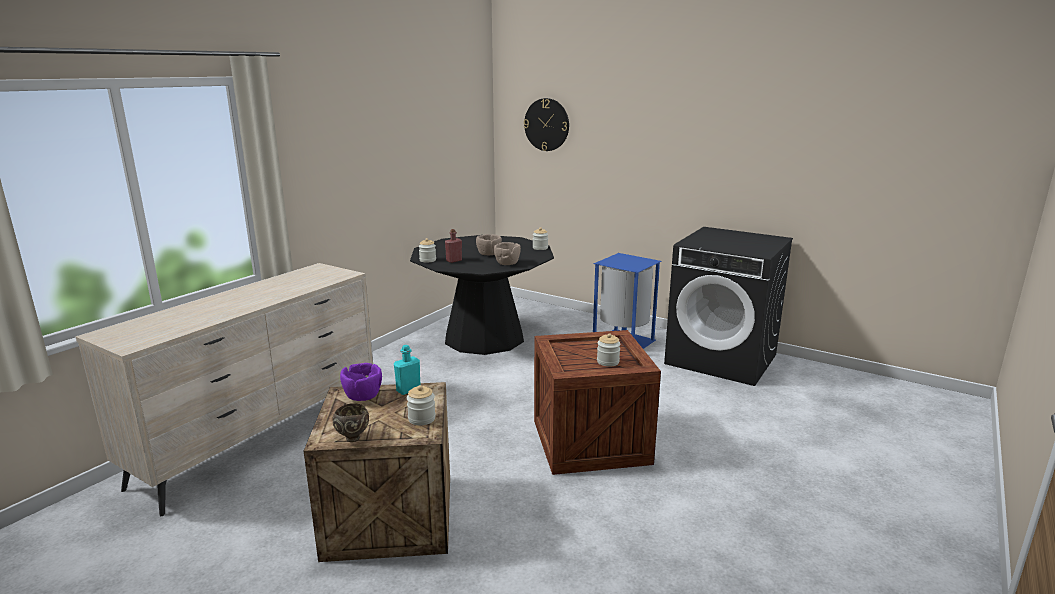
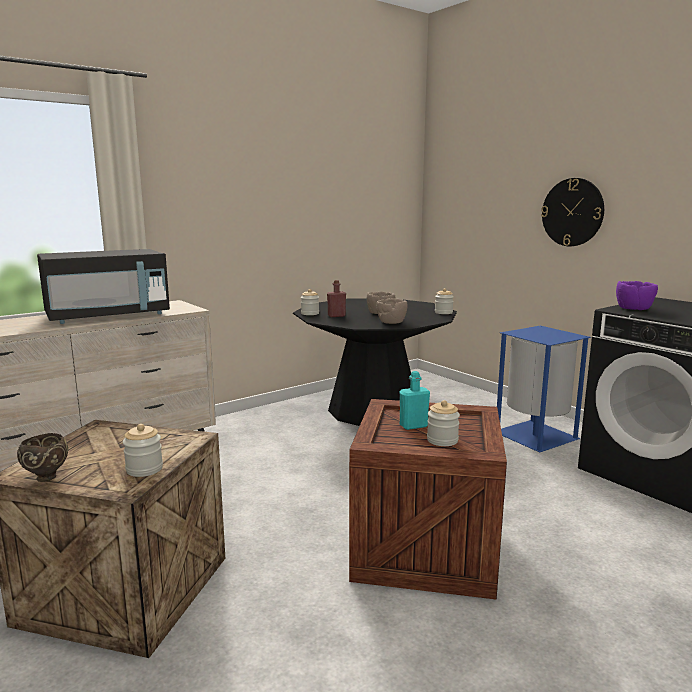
camera: 20 degrees right, 5 degrees down
purple bowl [340,363,382,401] -> purple bowl moved to [616,281,658,310]
turquoise bottle [394,345,421,395] -> turquoise bottle moved to [400,371,430,430]
wall clock [524,98,569,151] -> wall clock moved to [541,178,604,246]
none -> black microwave [37,249,170,324]

